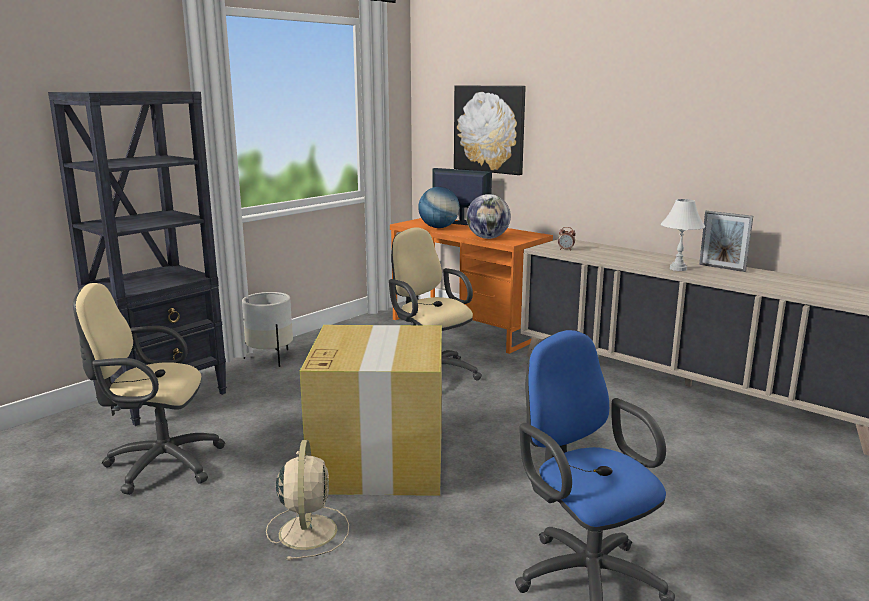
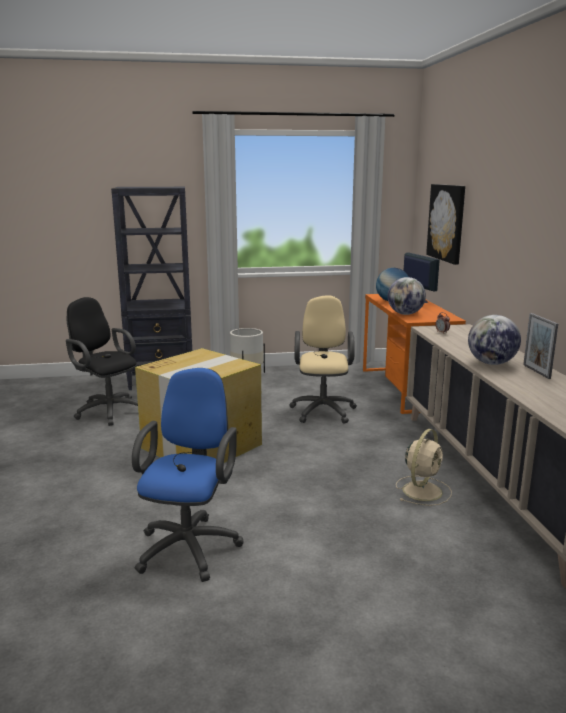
camera: 40 degrees right, 0 degrees up
beige office chair [73,283,225,495] -> black office chair [66,297,138,426]
beige fan [266,440,349,561] -> beige fan moved to [396,429,452,506]
white table lamp [661,199,705,271] -> globe [468,315,521,365]

